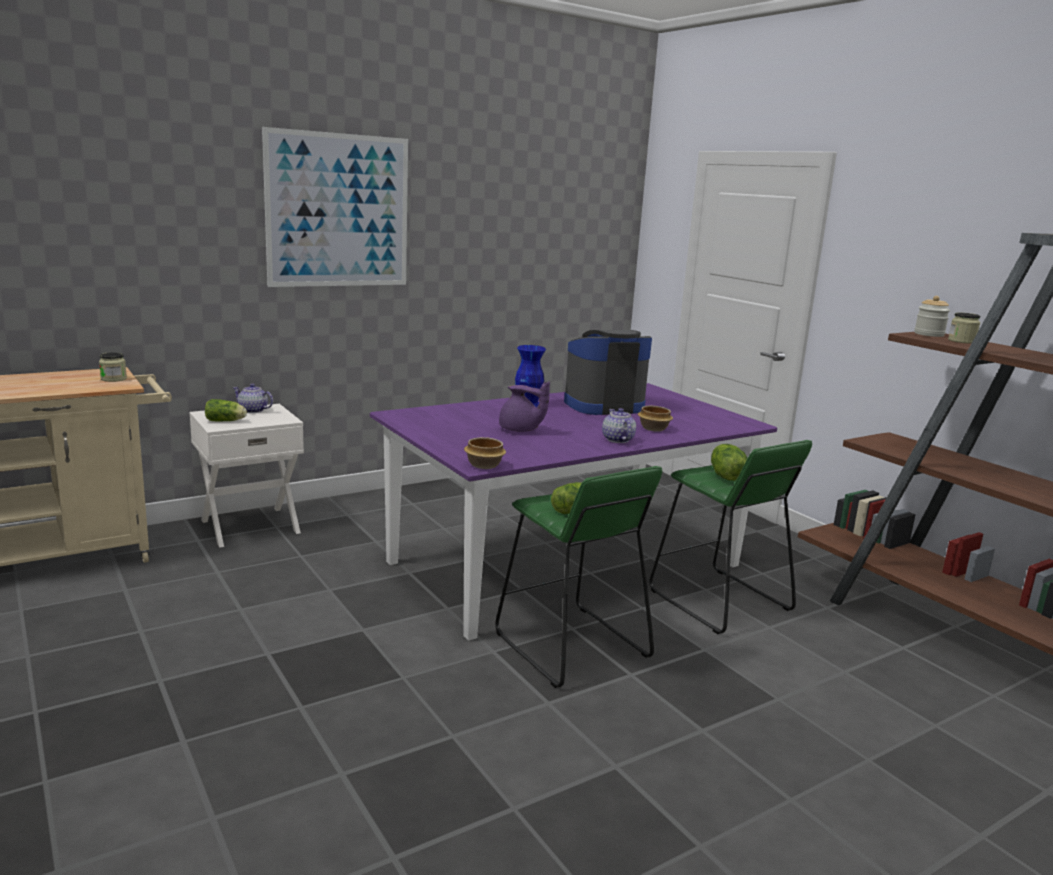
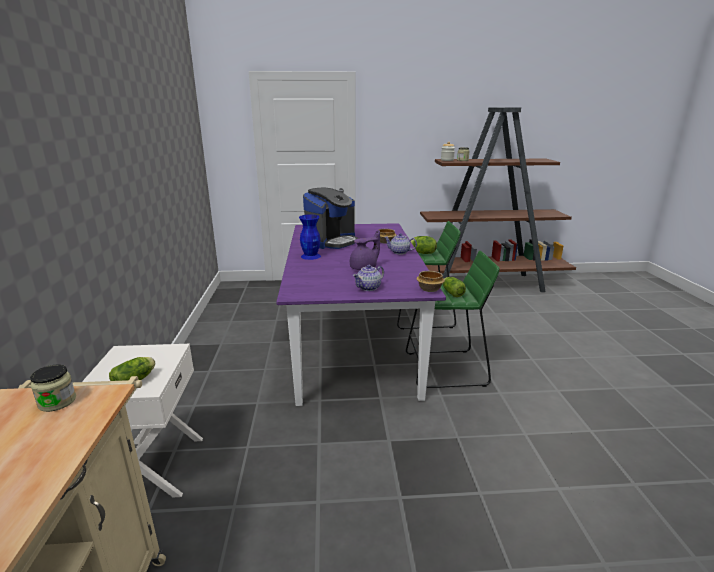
camera: 60 degrees left, 5 degrees up
teapot [233,384,273,413] -> teapot moved to [353,265,384,291]
picture [262,127,408,287] -> none
coffee machine [564,330,652,415] -> coffee machine turned 150 degrees counterclockwise [303,188,358,249]

